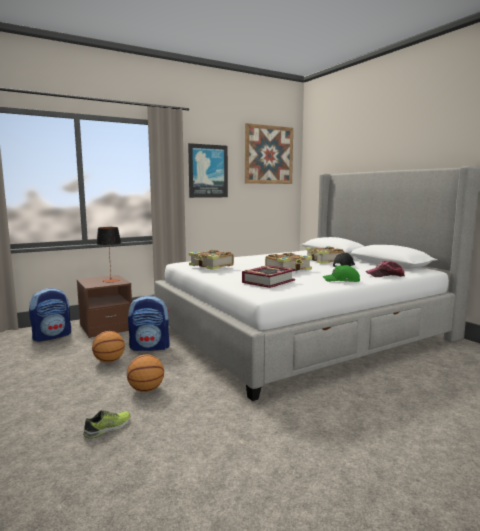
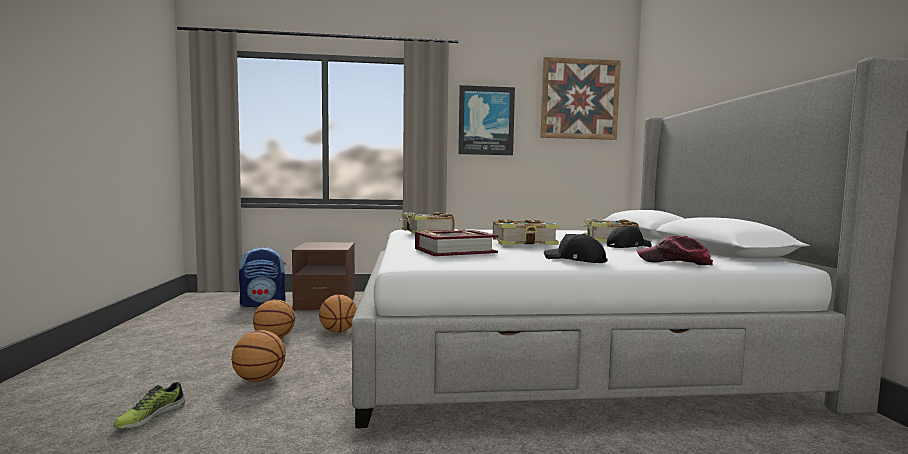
camera: 25 degrees right, 5 degrees down
shoe [83,410,130,439] -> shoe turned 135 degrees clockwise [113,382,185,429]
table lamp [96,227,121,282] -> none
backpack [128,295,170,351] -> basketball [319,295,357,333]
green cap [323,265,360,282] -> black cap [544,234,607,263]

